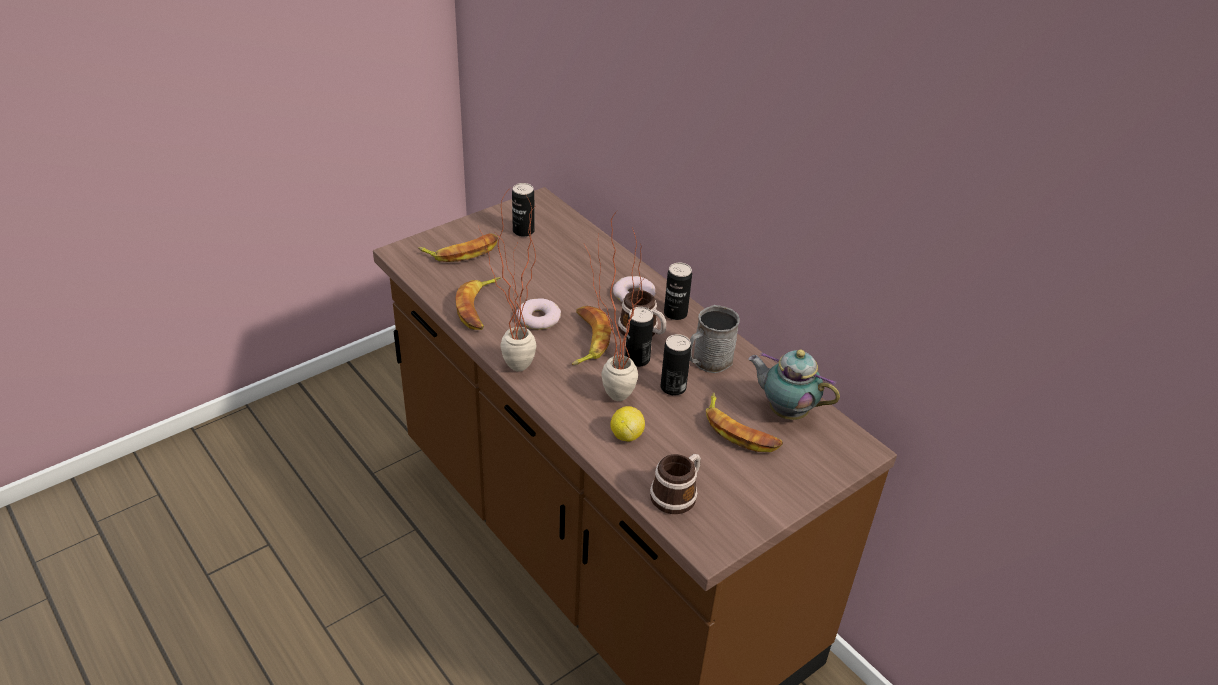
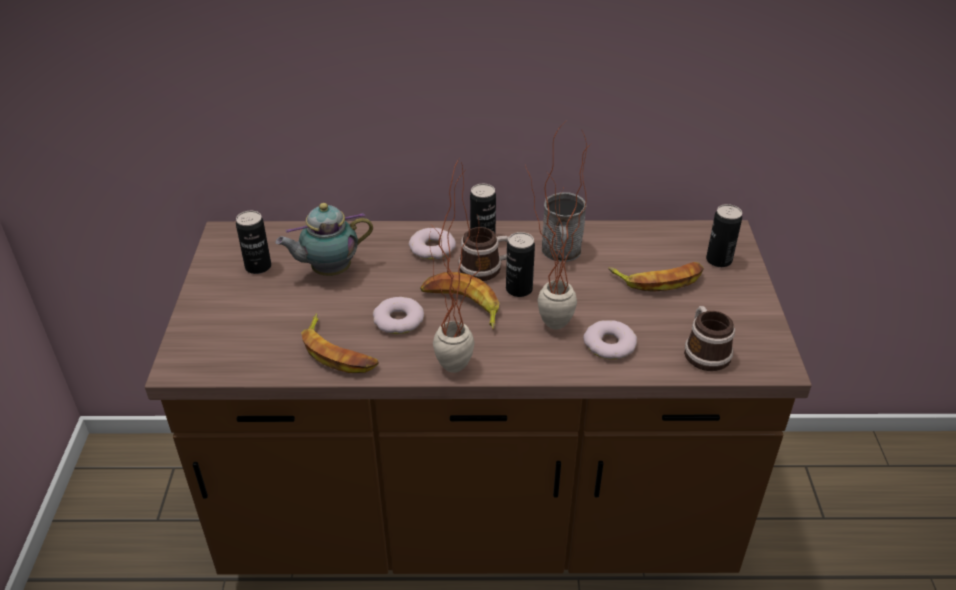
camera: 50 degrees left, 0 degrees up
banana [418,234,498,262] -> none
lemon [610,406,645,441] -> donut [583,320,637,360]
can [661,334,691,396] -> can moved to [706,204,742,267]
teapot [748,350,840,420] -> teapot moved to [276,203,373,276]

